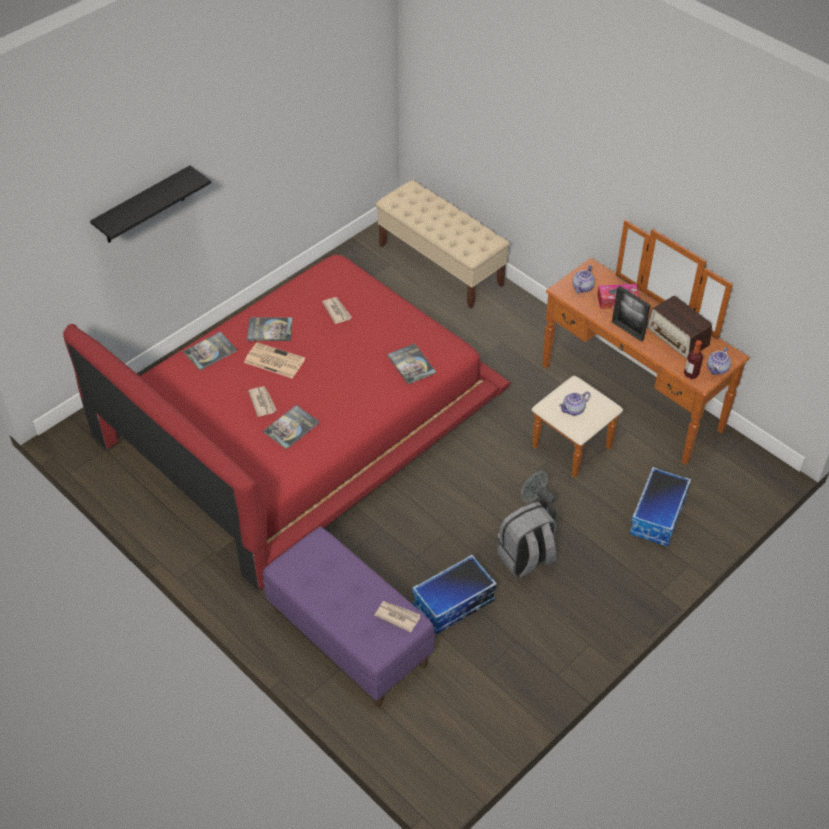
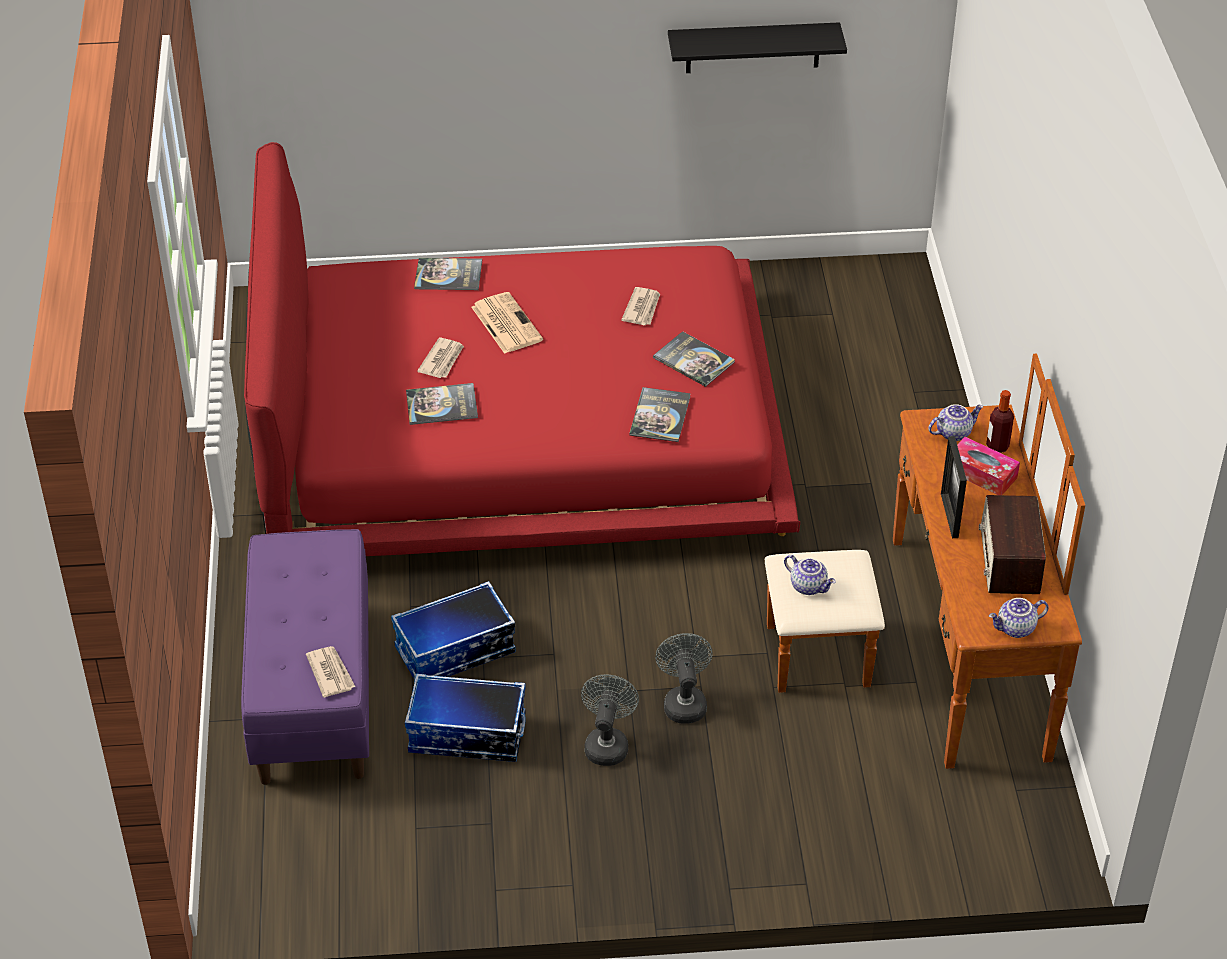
camera: 40 degrees right, 5 degrees down
black shelf [90,165,211,243] -> black shelf moved to [668,22,847,73]
book [247,317,293,341] -> book moved to [653,331,735,387]
beige bench [375,180,510,309] -> none
grey backpack [497,502,557,578] -> grey fan [581,674,639,766]
teapot [559,392,591,416] -> teapot turned 150 degrees counterclockwise [784,555,836,595]
storage box [630,467,691,547] -> storage box moved to [391,581,516,680]
bottle [684,340,703,379] -> bottle moved to [986,390,1014,453]

